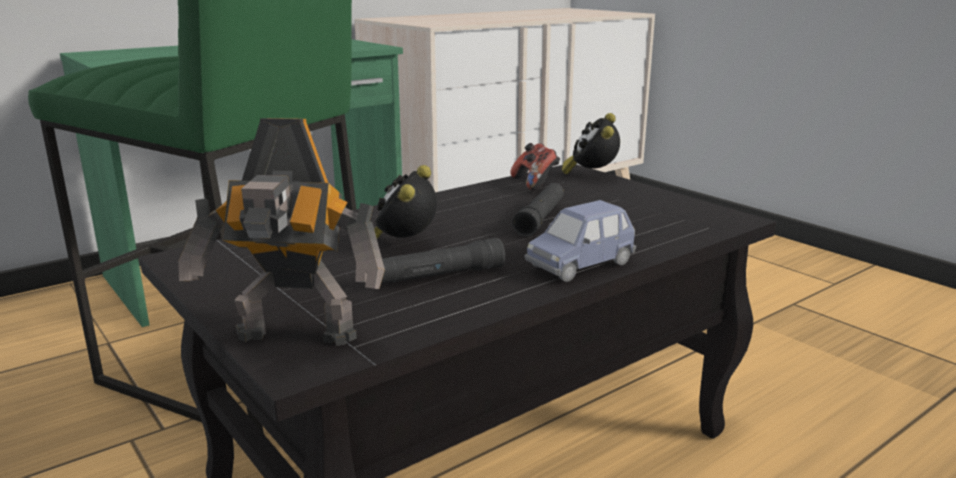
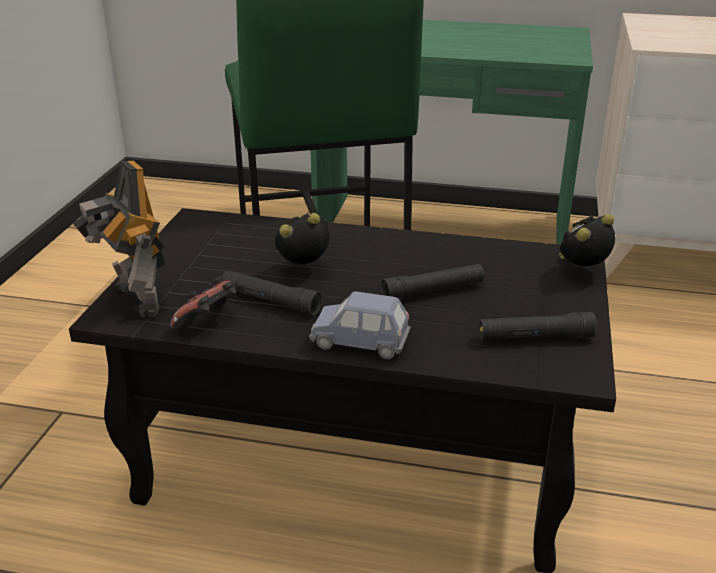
camera: 50 degrees right, 10 degrees up
game controller [510,143,560,190] -> game controller moved to [170,277,236,332]
none -> black flashlight [479,312,597,340]

